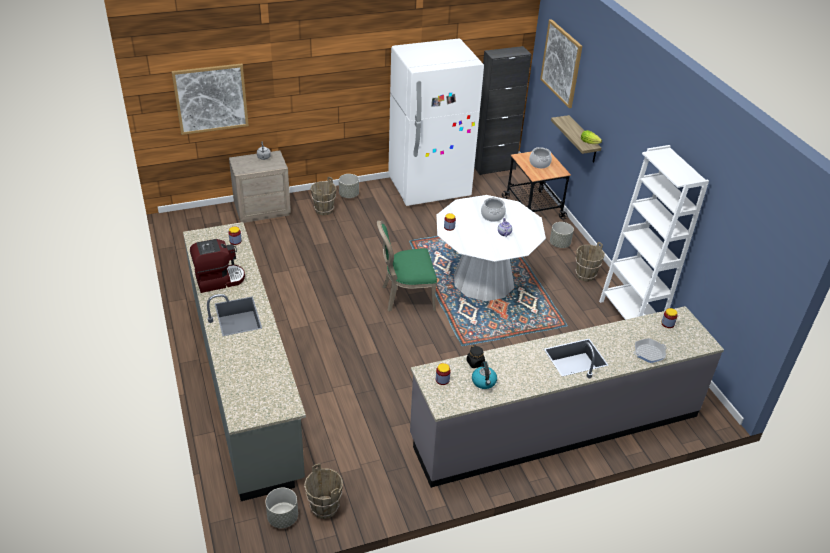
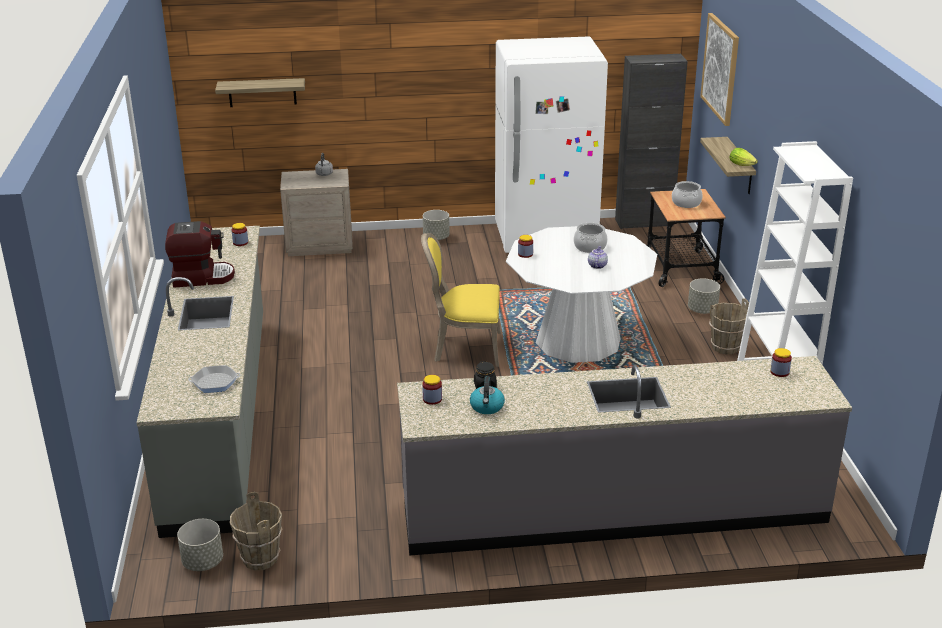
camera: 15 degrees right, 10 degrees down
picture [171,63,249,135] -> shelf [215,78,305,107]
brown bucket [310,177,336,215] -> none
green chair [377,220,437,311] -> yellow chair [421,233,501,367]
frying pan [634,338,667,363] -> frying pan moved to [188,365,240,393]

